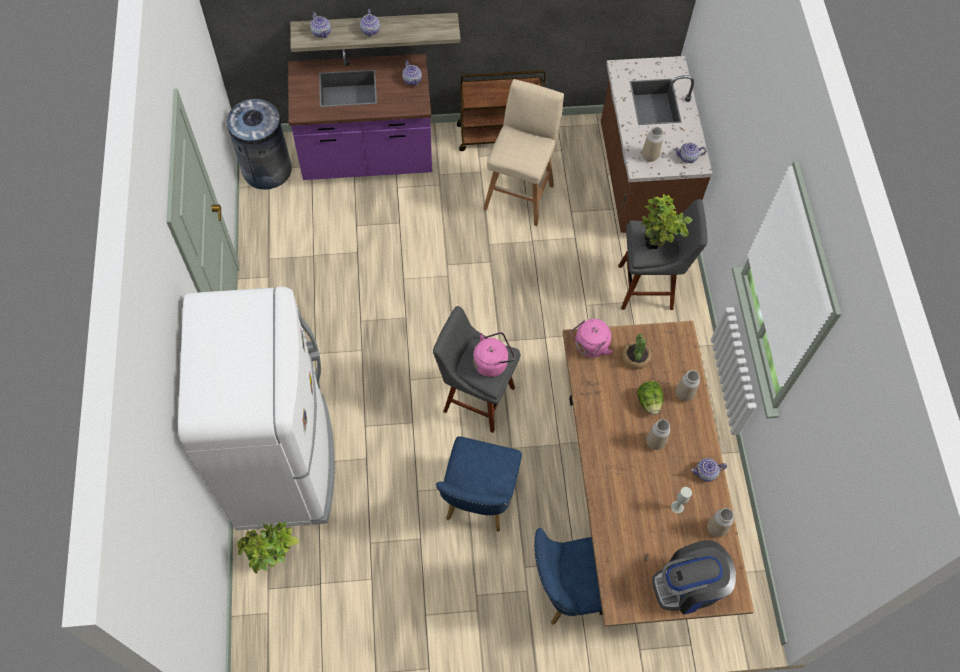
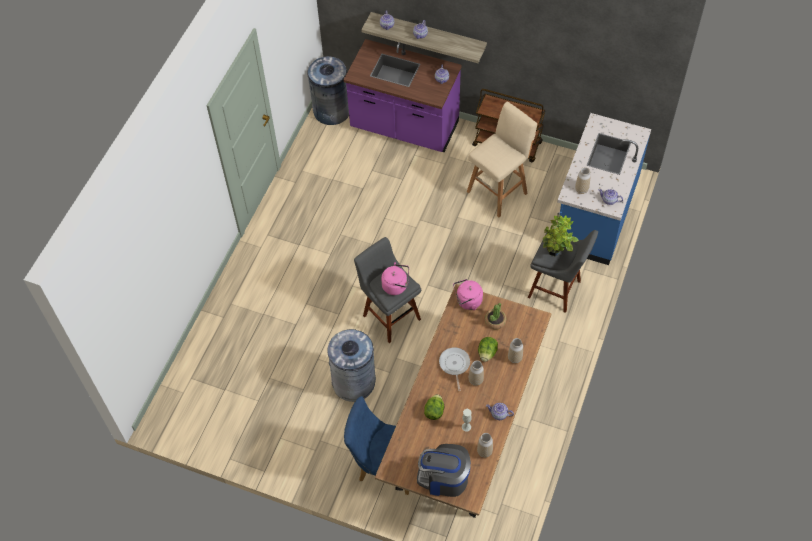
camera: 30 degrees right, 5 degrees down
white fridge [178,286,335,530] -> none
potted plant [237,521,300,574] -> none
blue chair [436,436,522,532] -> grey trash can [327,329,376,402]
brown counter [601,56,713,233] -> blue counter [557,113,651,265]
none -> lettuce [424,394,444,420]
none -> frying pan [439,347,470,391]

